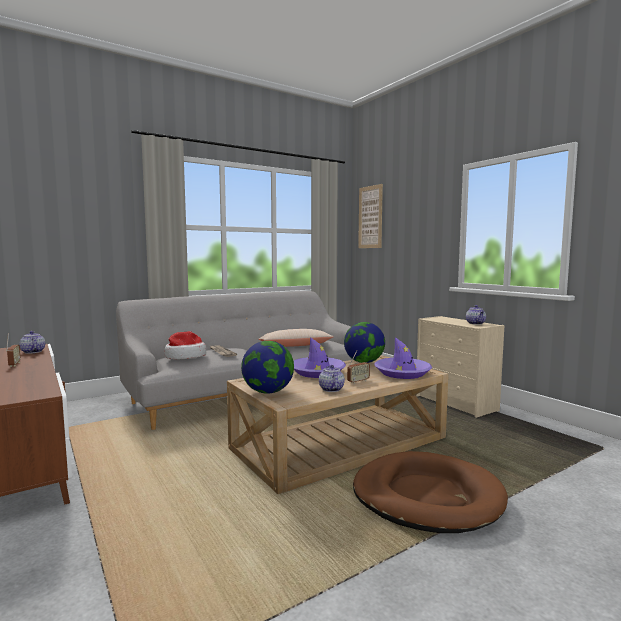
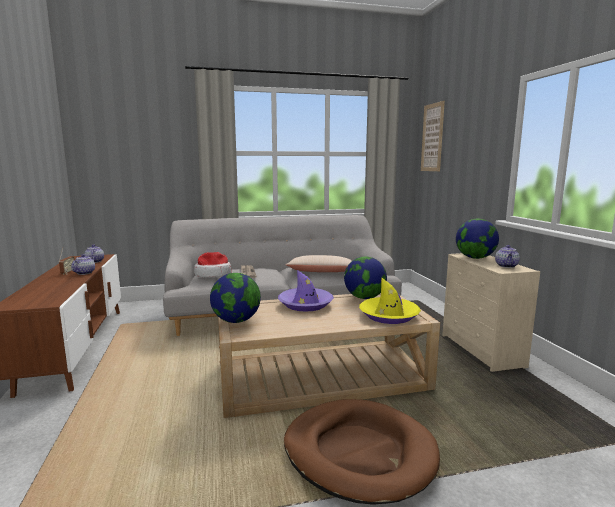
camera: 20 degrees right, 5 degrees up
teapot [319,365,345,392] -> teapot moved to [71,254,95,275]
radio [347,350,370,384] -> none
purple hat [374,337,432,379] -> yellow hat [359,277,421,324]
none -> globe [456,219,499,259]

